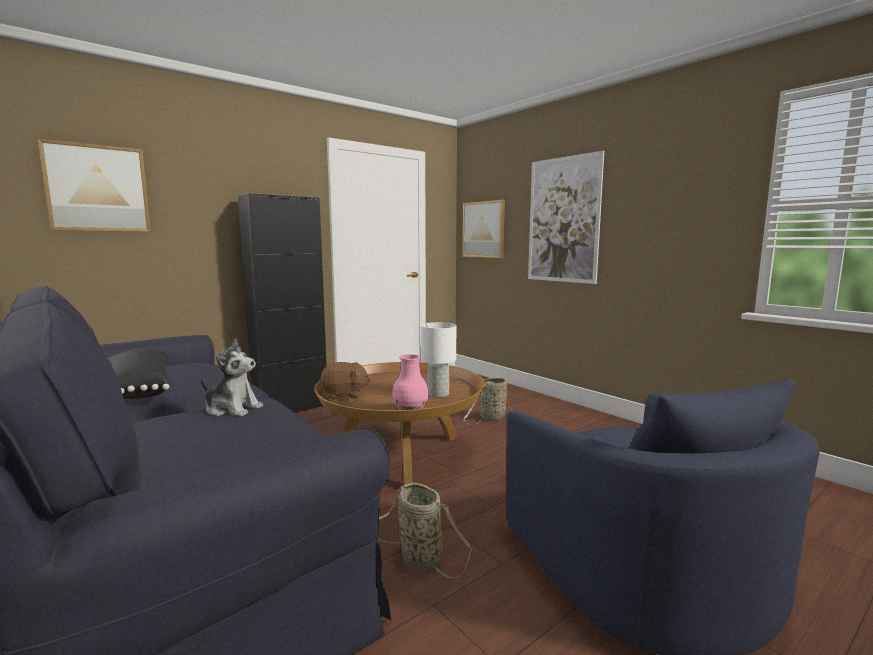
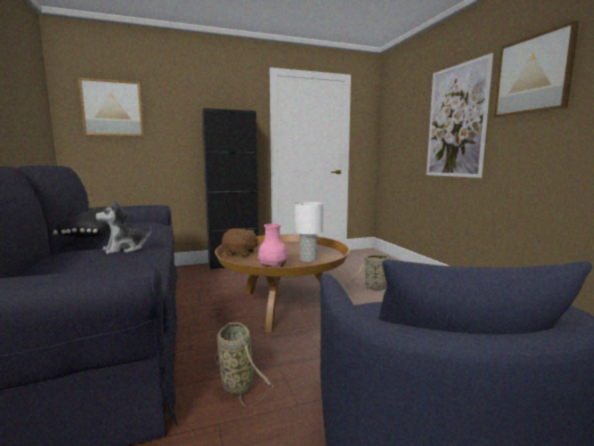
camera: 20 degrees right, 0 degrees up
plush toy [200,339,263,417] -> plush toy turned 105 degrees clockwise [95,199,152,254]
picture [463,200,505,258] -> picture moved to [494,20,579,118]

